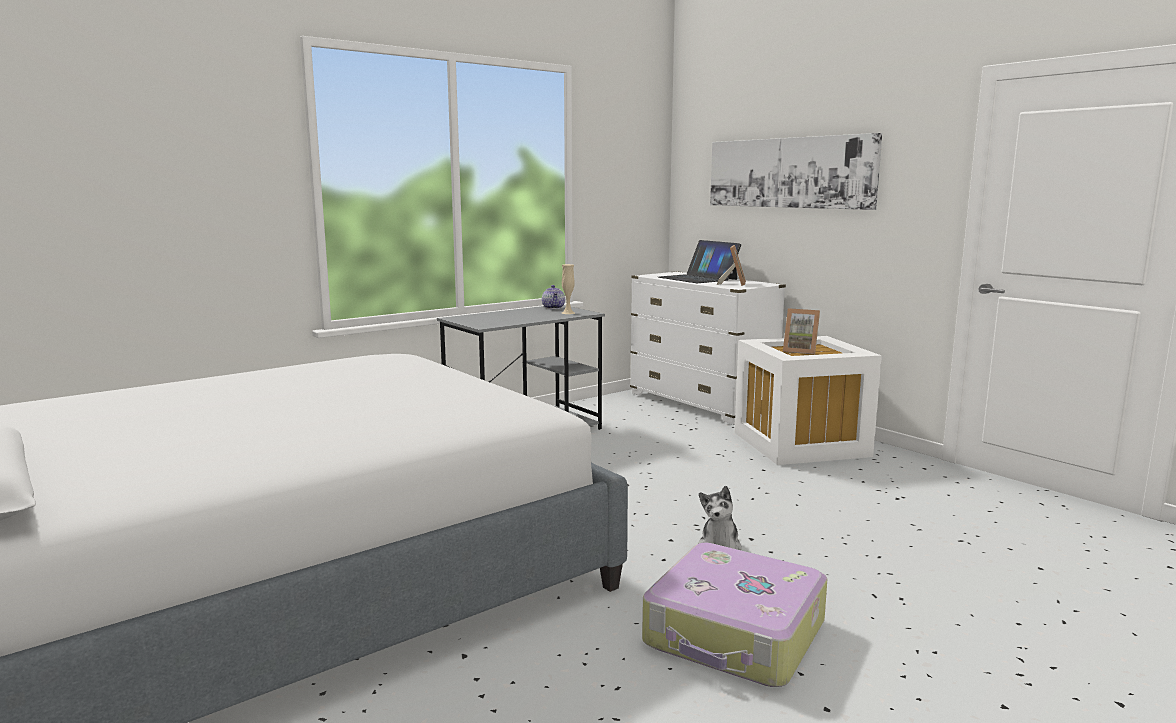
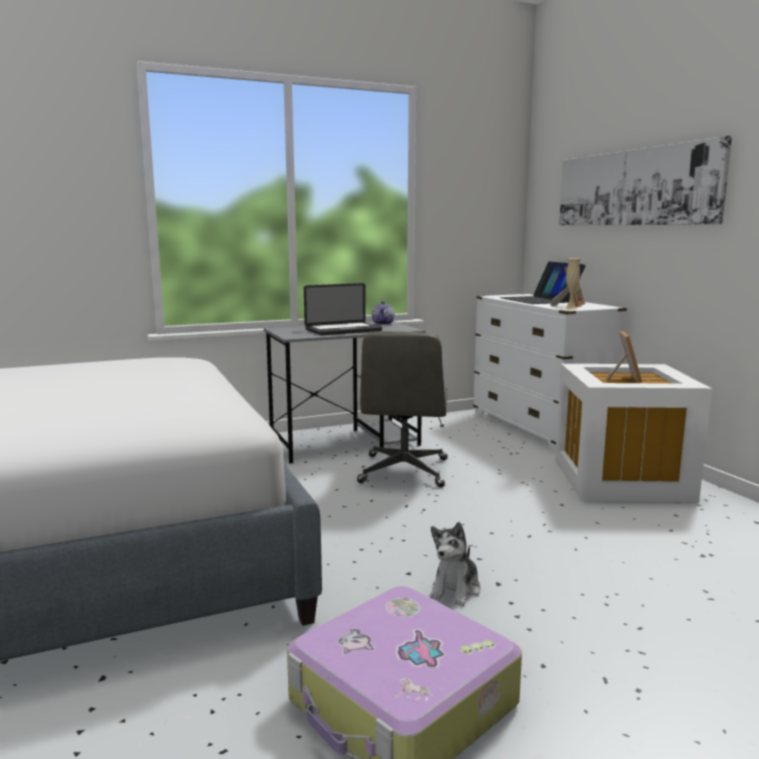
camera: 15 degrees right, 0 degrees up
beige vase [562,264,575,314] -> beige vase moved to [564,258,580,310]
picture frame [783,308,820,355] -> picture frame turned 120 degrees counterclockwise [605,331,642,383]
none -> laptop [304,283,382,335]
none -> grey office chair [357,331,448,487]

